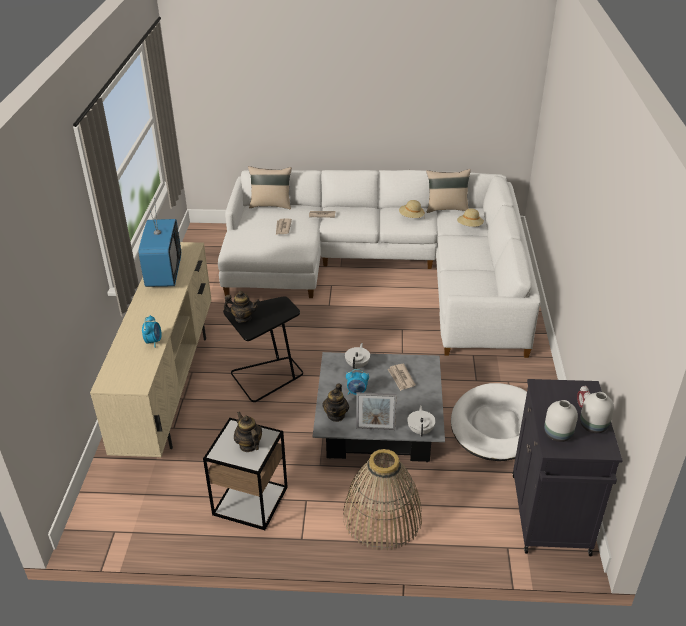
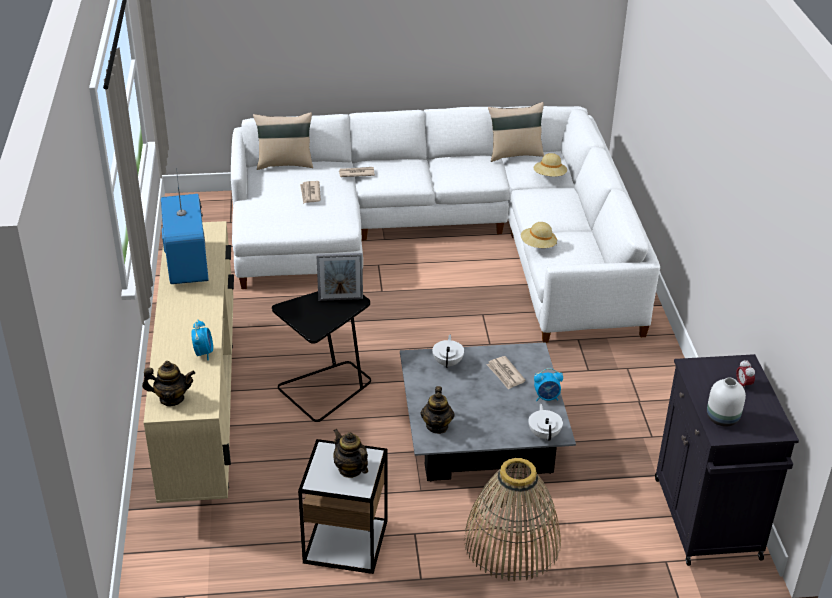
camera: 10 degrees left, 0 degrees up
teapot [224,291,259,323] -> teapot moved to [142,361,195,406]
alarm clock [346,369,369,395] -> alarm clock moved to [534,368,563,401]
picture frame [356,392,397,430] -> picture frame moved to [316,253,363,301]
beige hat [399,200,425,218] -> beige hat moved to [521,222,557,248]
white dog bed [451,383,527,461] -> none
white vase [580,392,614,433] -> none

